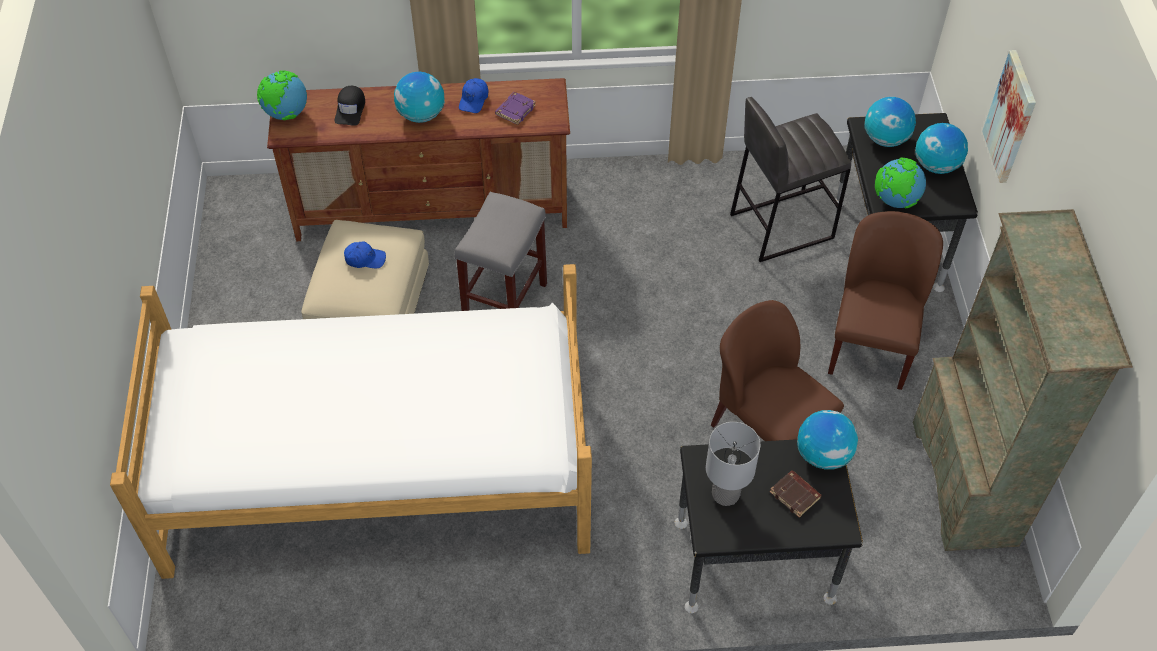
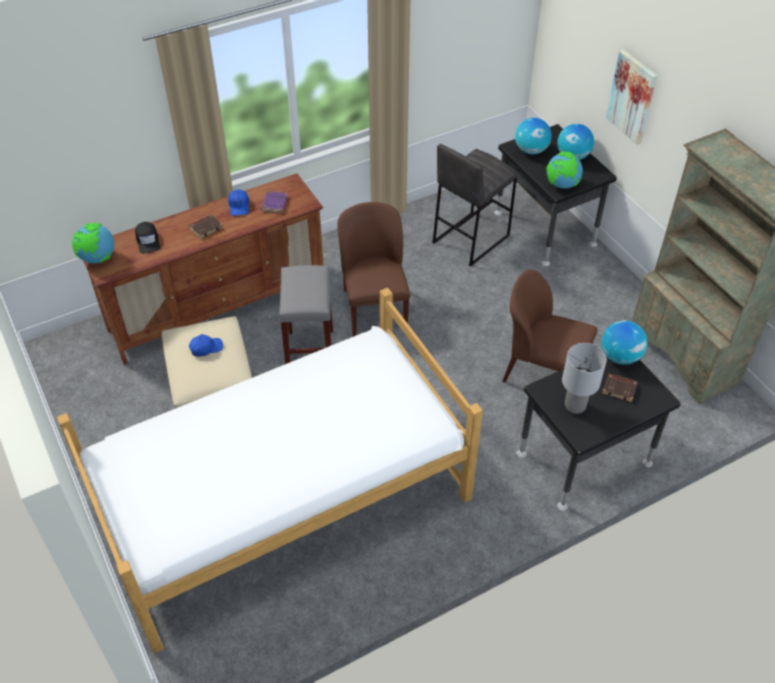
camera: 25 degrees left, 5 degrees down
globe [394,72,445,123] -> brown book [188,214,223,239]
brown chair [828,211,943,390] -> brown chair moved to [337,202,410,337]

